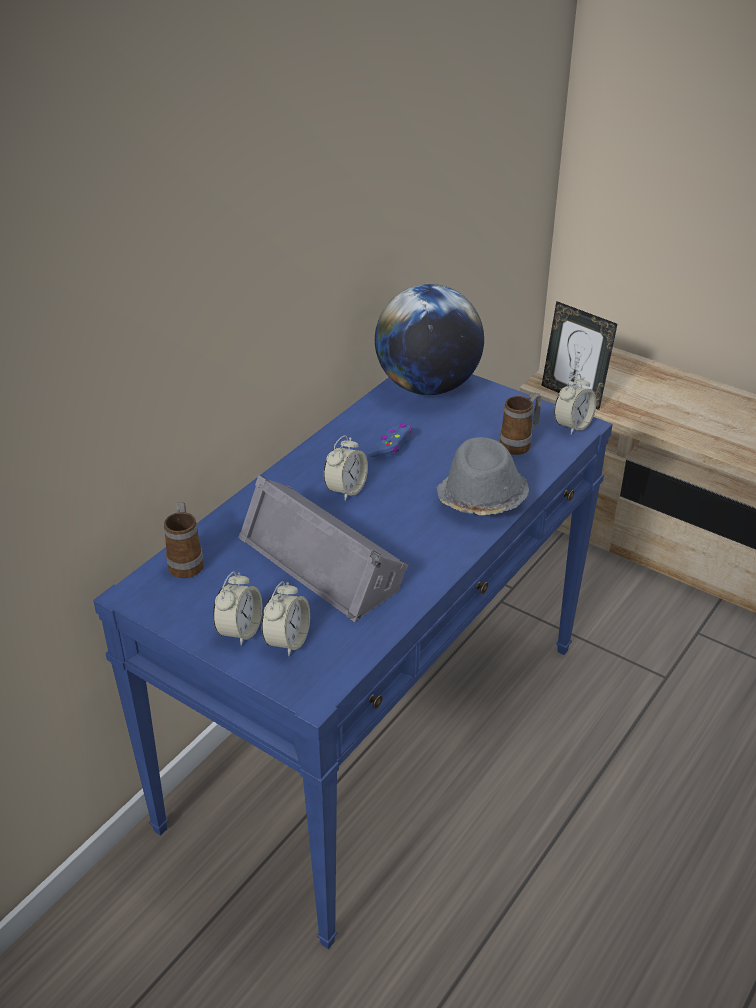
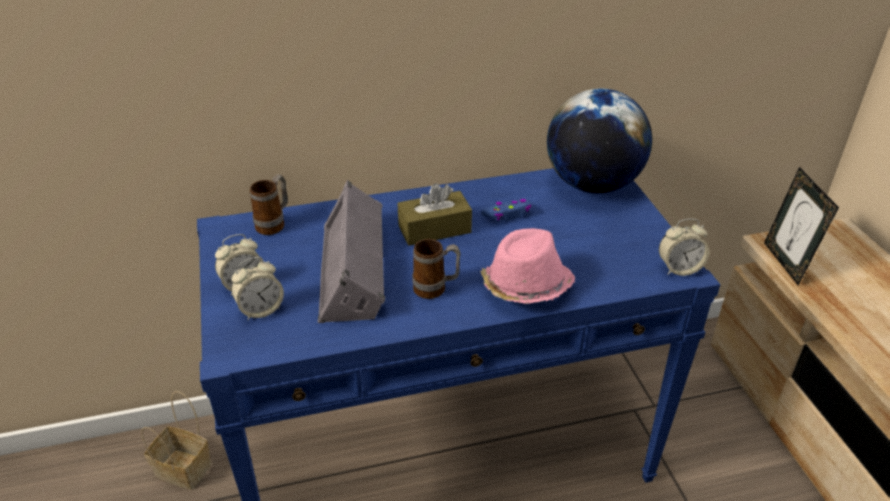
camera: 40 degrees right, 0 degrees up
alarm clock [323,435,368,501] -> brown tissue box [398,183,472,246]
grey hat [436,437,529,515] -> pink hat [480,228,575,304]
mug [500,392,542,455] -> mug moved to [412,239,461,299]
none -> basket [141,391,212,490]

